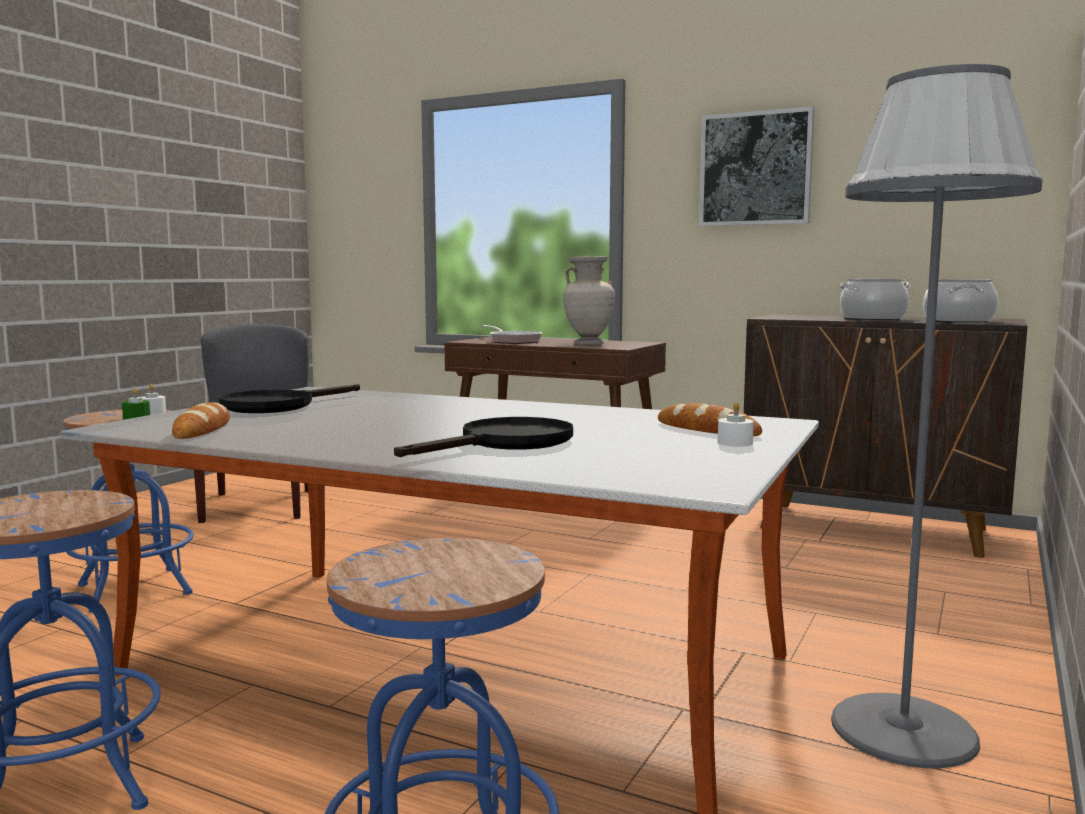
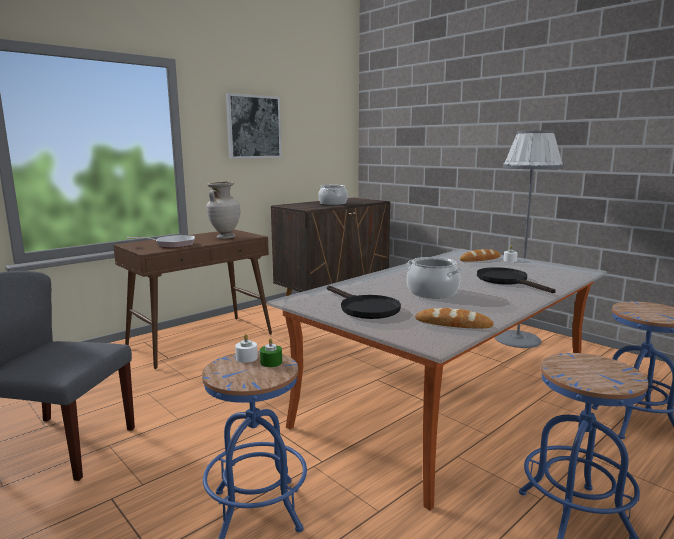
camera: 70 degrees left, 5 degrees up
cooking pot [923,279,998,323] -> cooking pot moved to [406,257,463,298]

